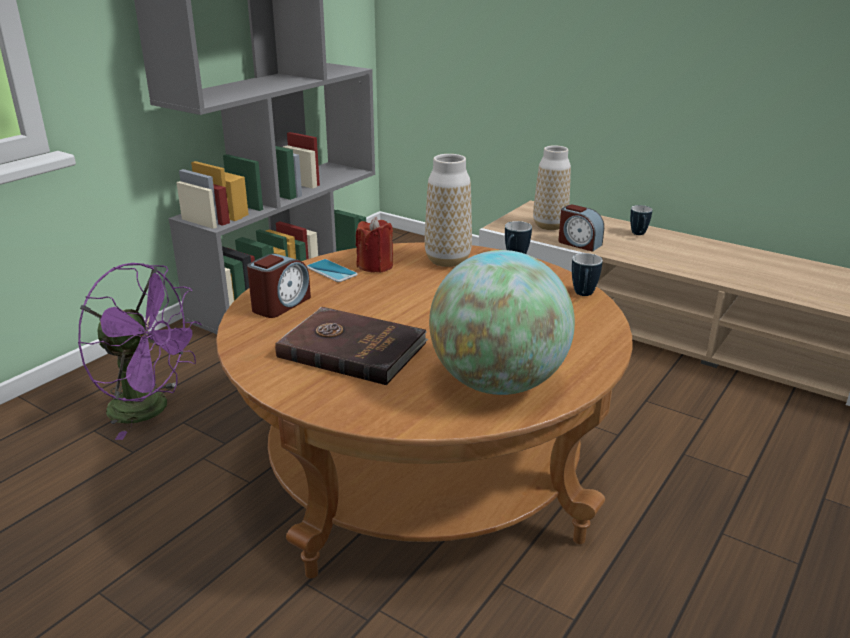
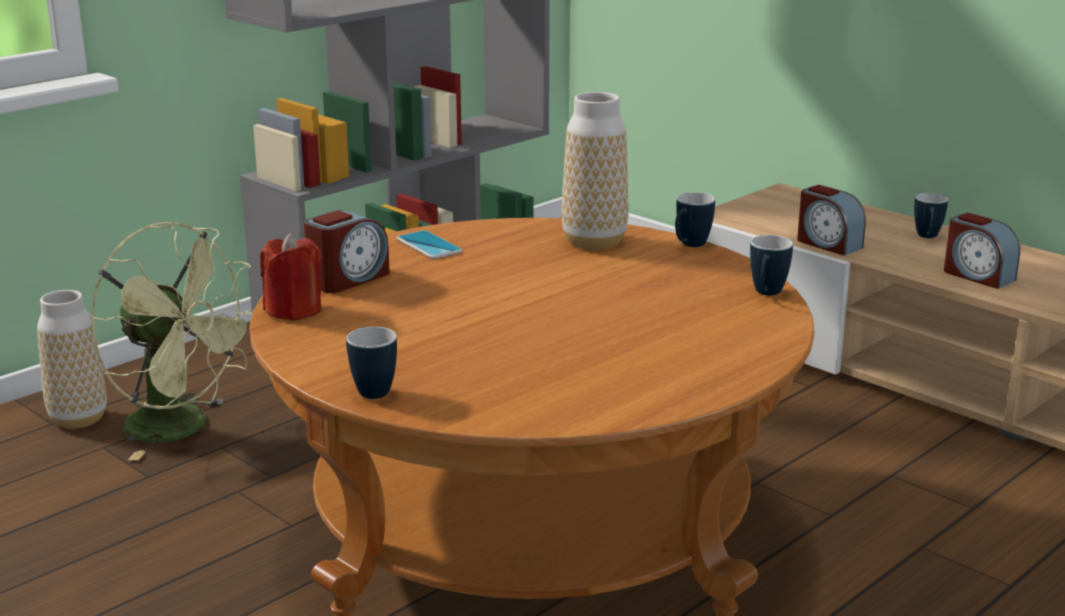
camera: 10 degrees right, 5 degrees down
purple fan [78,263,202,440] -> green fan [90,222,254,460]
brown book [275,307,428,385] -> none
red candle [356,217,393,273] -> red candle moved to [260,233,322,321]
globe [429,250,575,395] -> none
vase [533,145,571,230] -> vase moved to [37,290,107,429]
none -> mug [346,327,397,399]
none -> alarm clock [944,213,1020,289]

